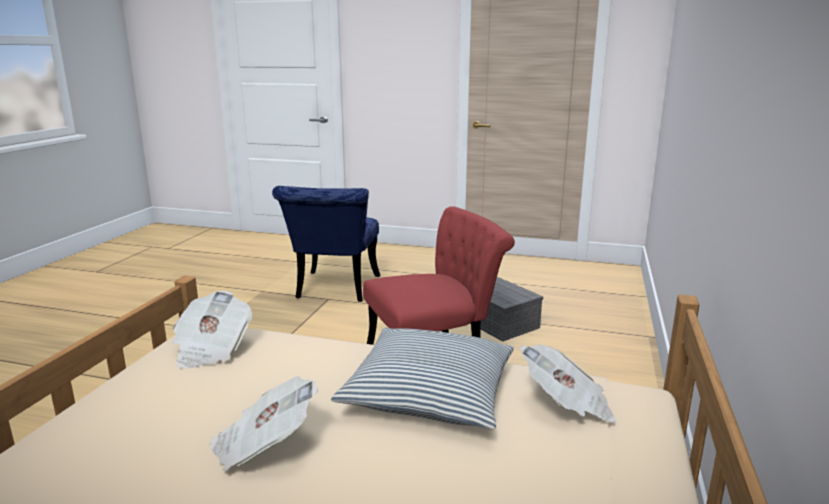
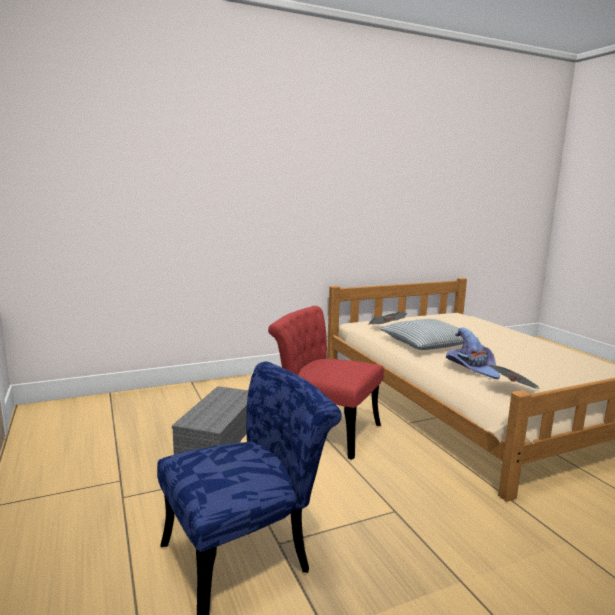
camera: 130 degrees left, 5 degrees down
newspaper [209,376,318,472] -> none
none -> purple hat [446,327,500,379]

